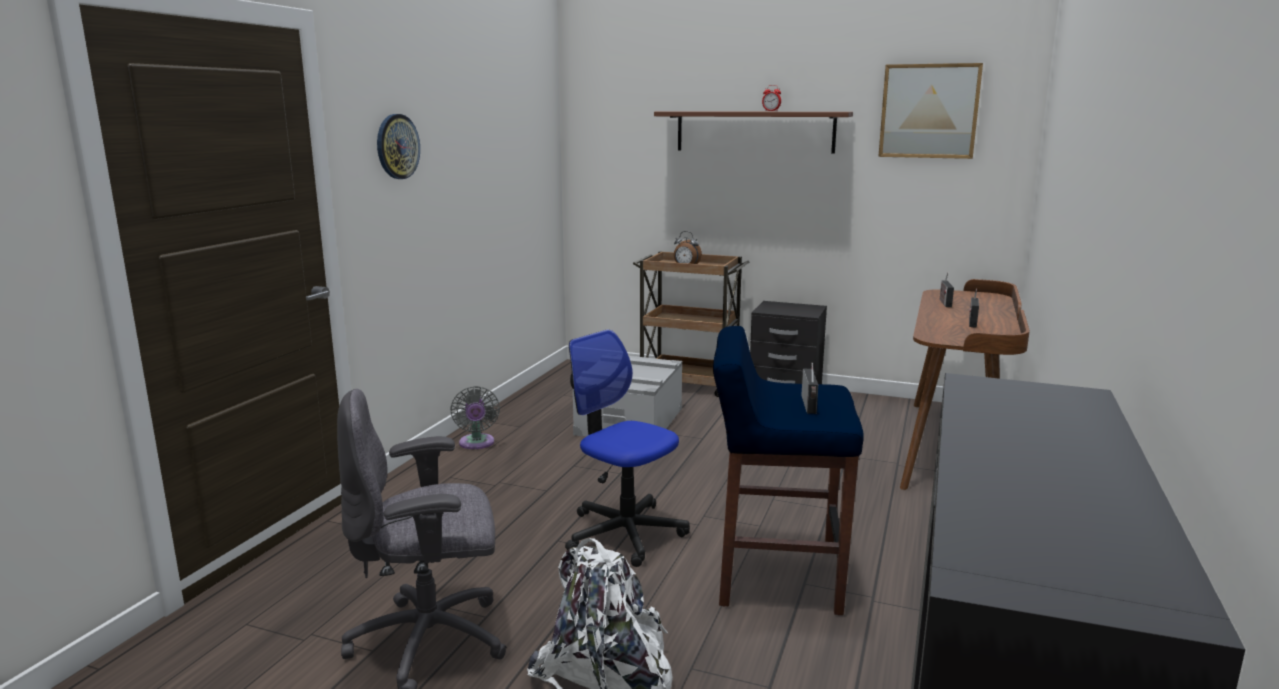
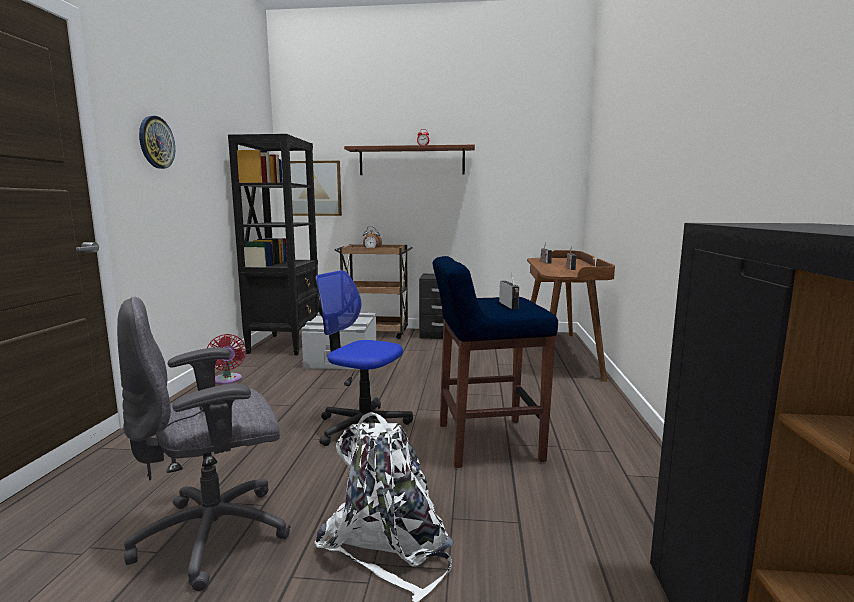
camera: 15 degrees left, 5 degrees down
grey fan [450,386,500,449] -> red fan [207,334,246,384]
picture [878,63,983,159] -> picture moved to [290,161,342,216]
none -> black bookcase [228,134,319,355]

